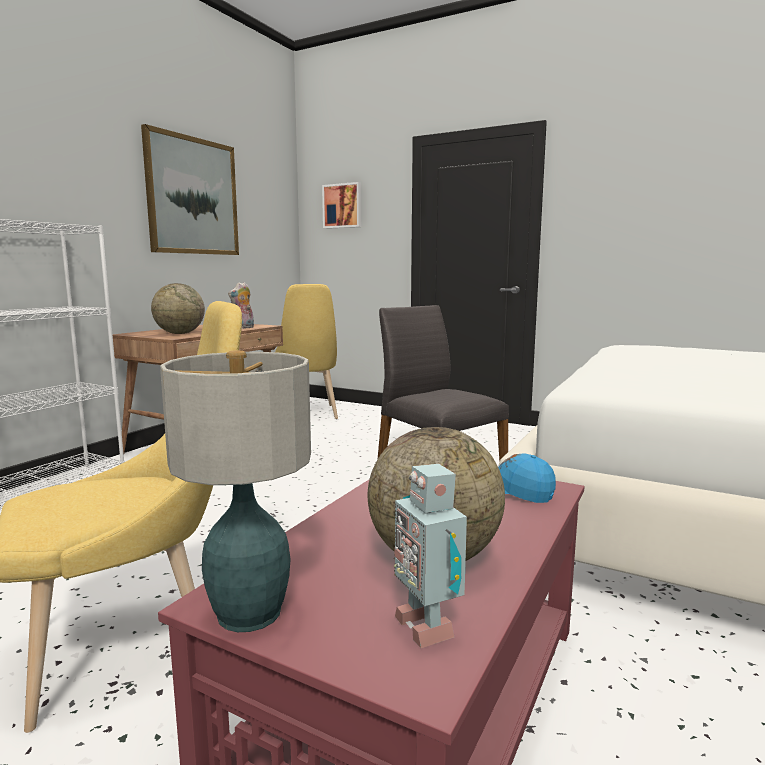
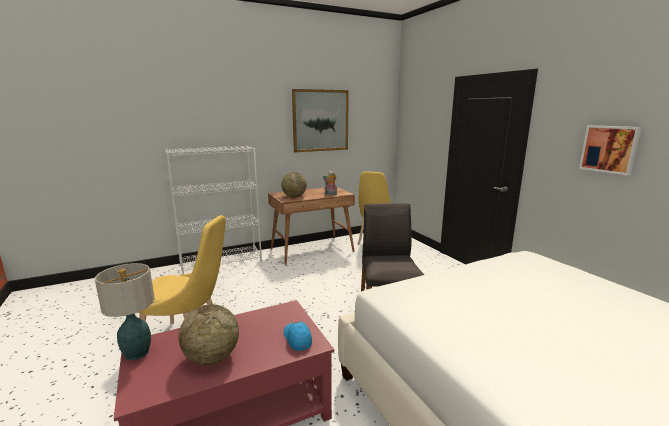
camera: 35 degrees right, 5 degrees up
picture [322,182,361,229] -> picture moved to [579,125,642,176]
toy robot [394,464,467,648] -> none

